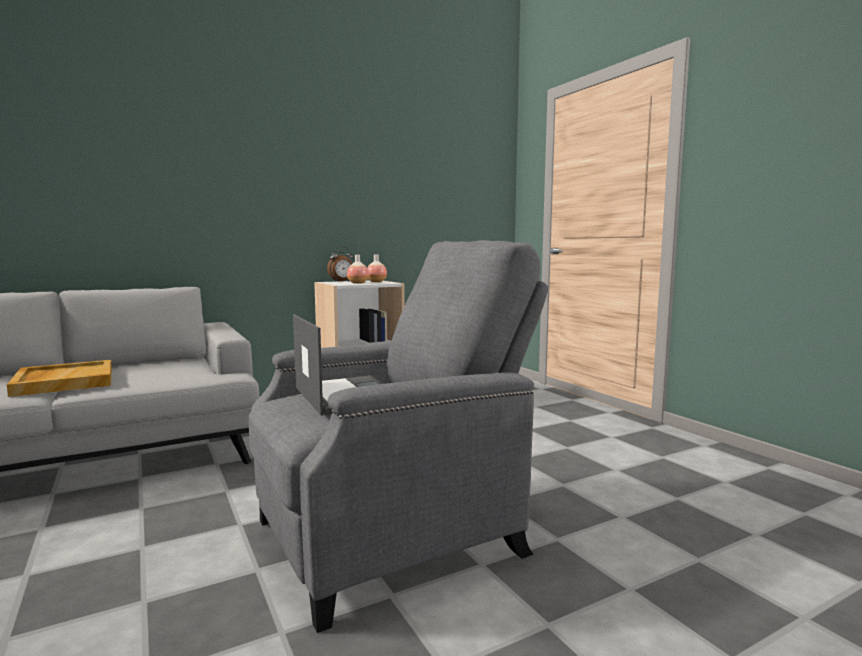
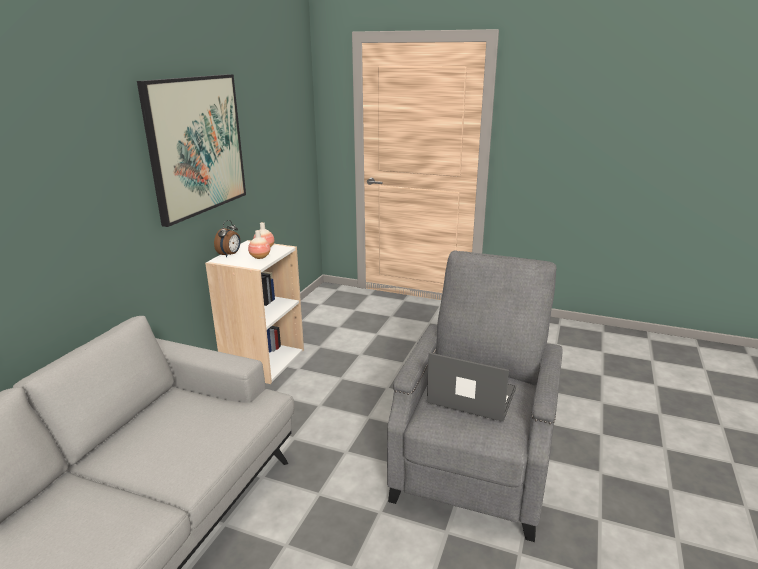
camera: 40 degrees left, 15 degrees up
beige tray [7,360,112,397] -> none
none -> picture [137,74,246,227]

